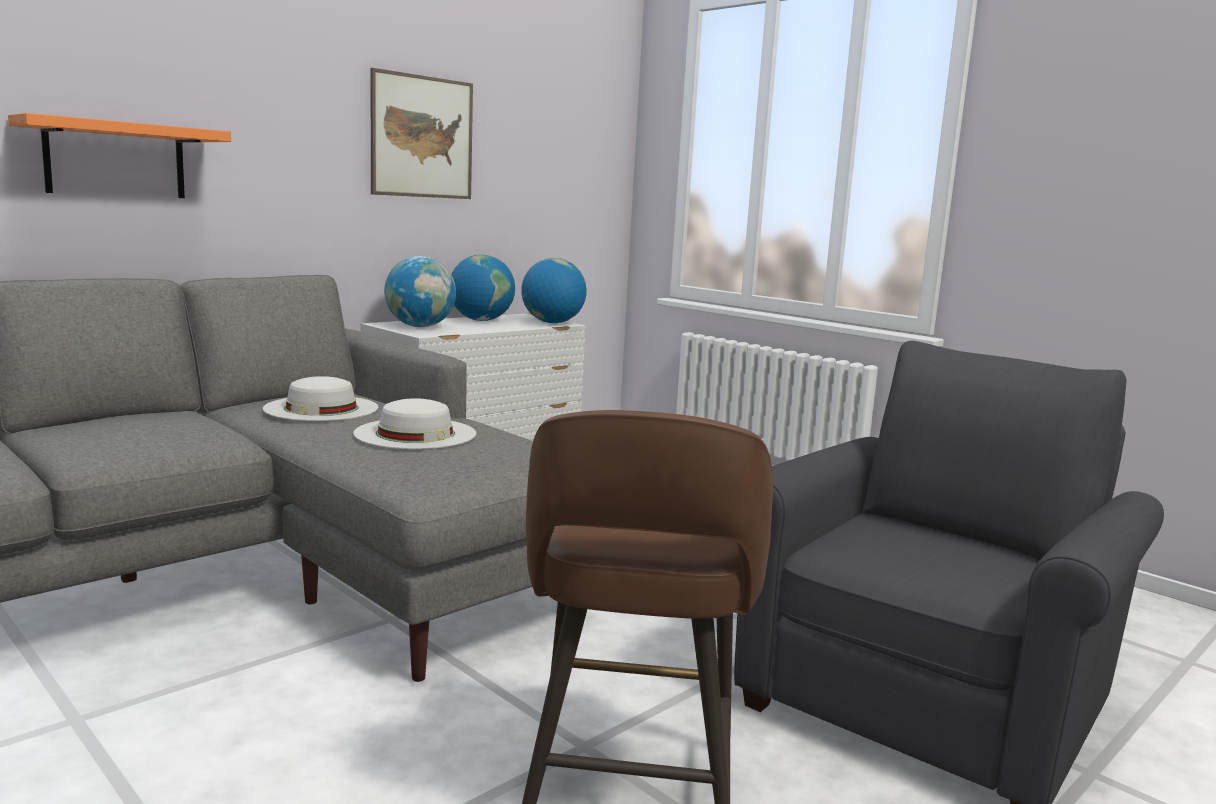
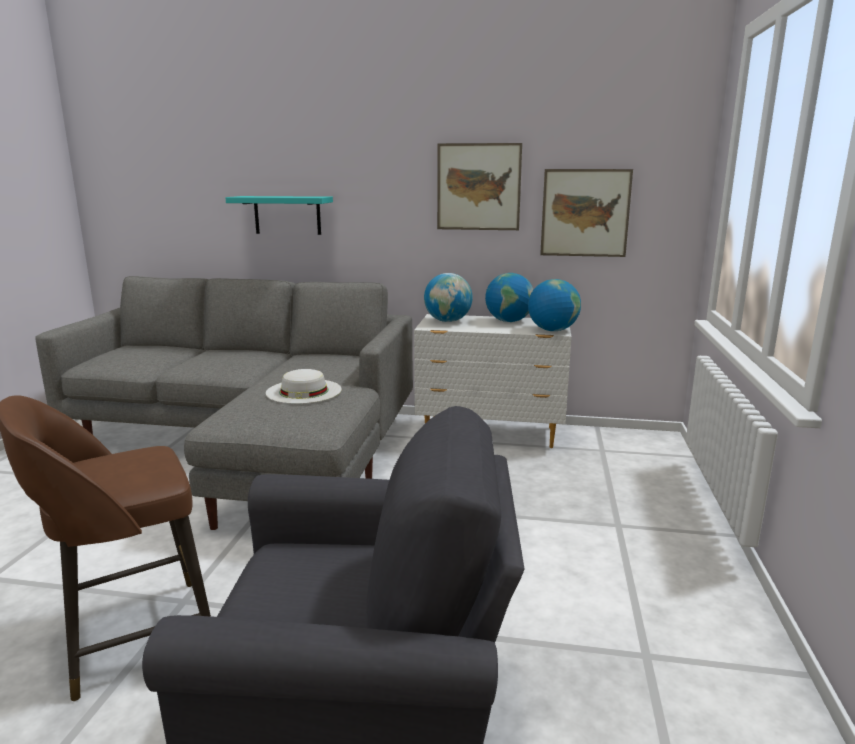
camera: 55 degrees right, 5 degrees up
orange shelf [8,113,231,198] -> turquoise shelf [225,196,333,235]
white hat [263,376,378,421] -> none
none -> picture [540,169,633,257]

